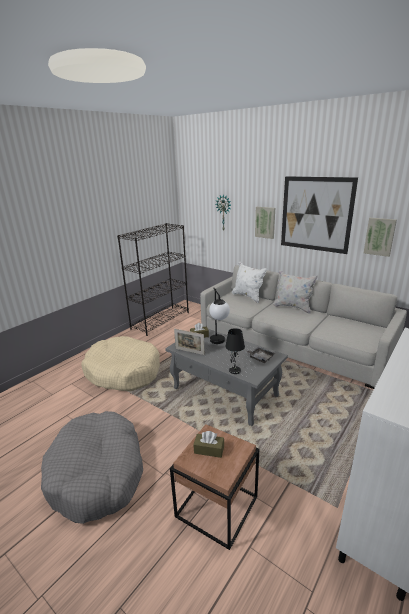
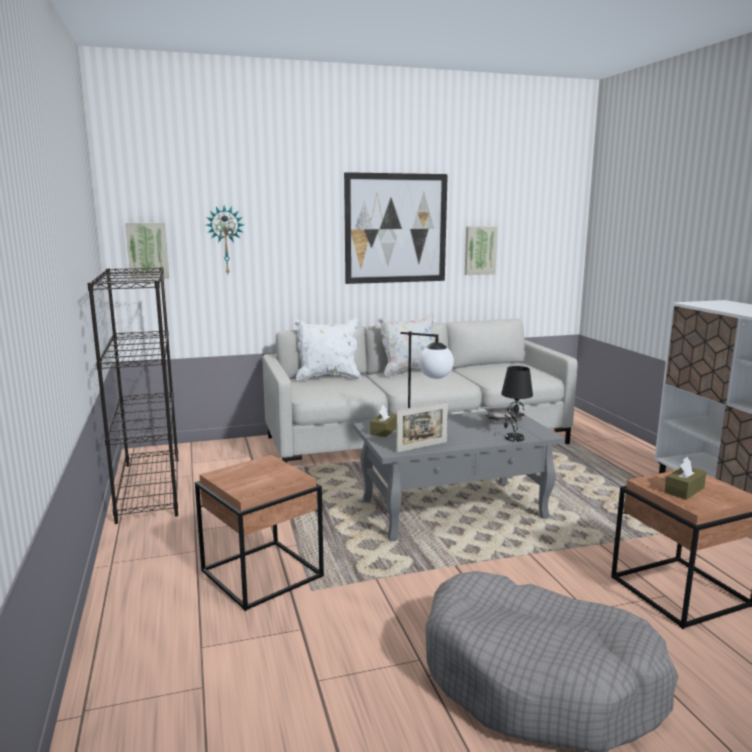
camera: 55 degrees left, 10 degrees down
beige dog bed [81,336,160,391] -> brown side table [195,455,324,611]
picture [255,207,275,239] -> picture moved to [125,223,169,279]

